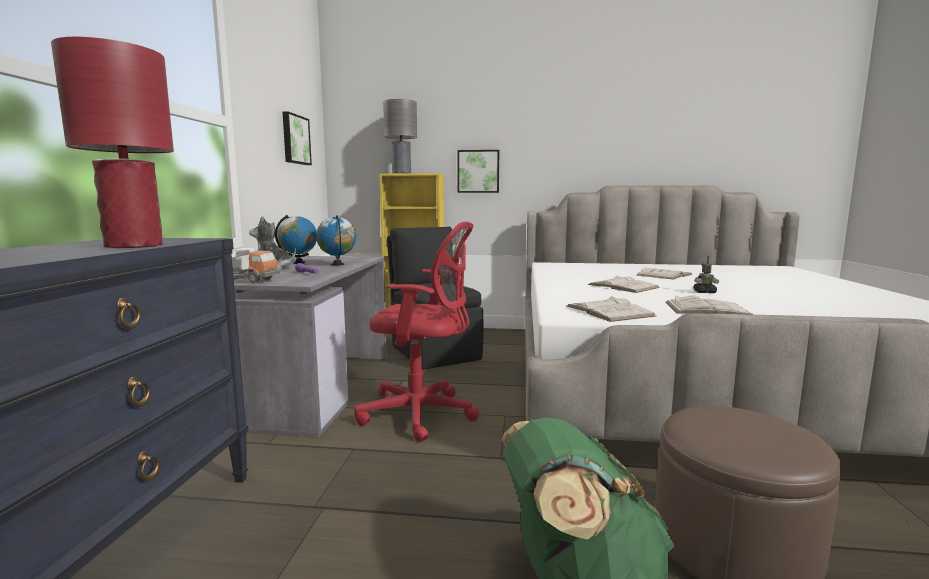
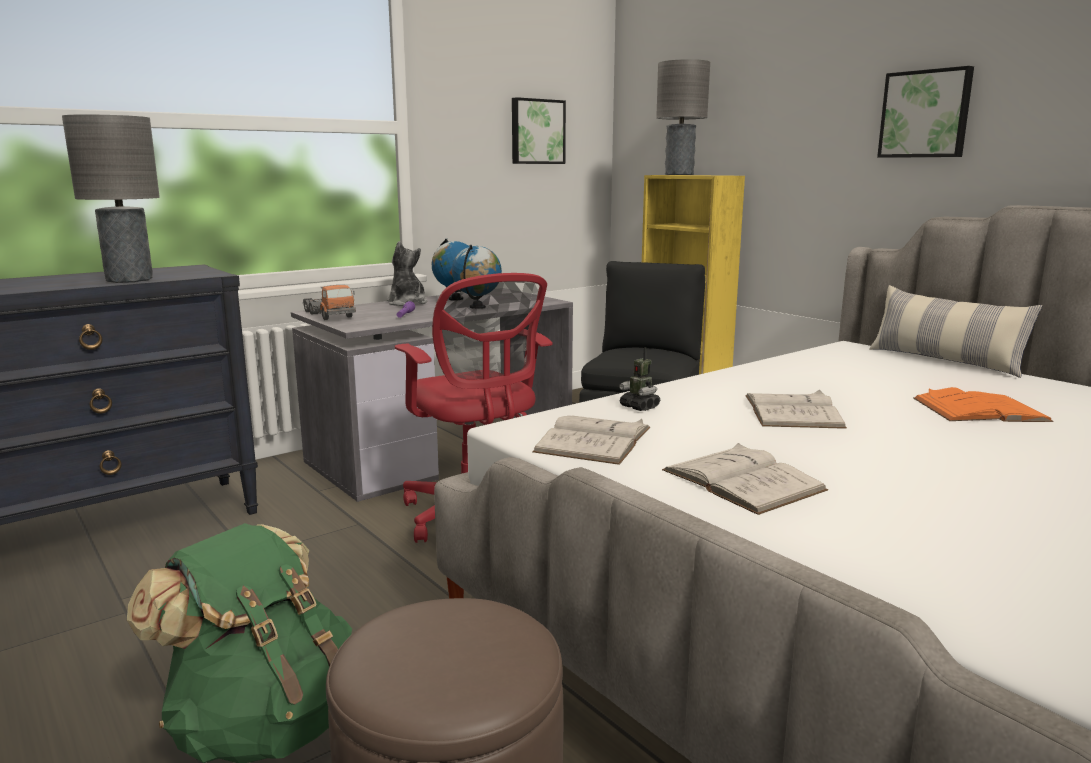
camera: 45 degrees right, 5 degrees up
red table lamp [51,37,174,248] -> grey table lamp [62,114,160,283]
picture [457,150,499,193] -> picture moved to [877,66,974,158]
white book [637,268,693,279] -> orange book [913,387,1054,422]
toy robot [694,256,719,293] -> toy robot moved to [619,347,660,411]
none -> pillow [869,285,1042,378]

